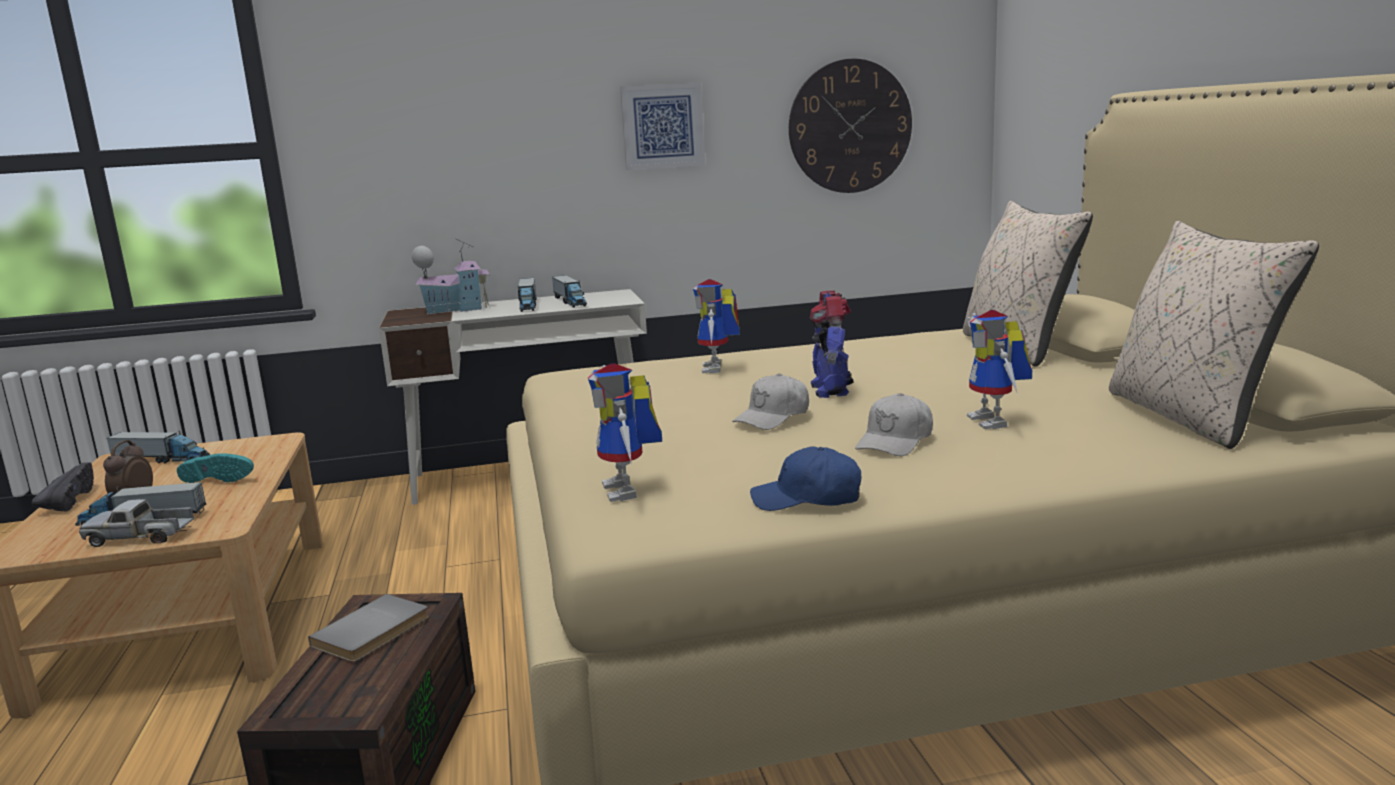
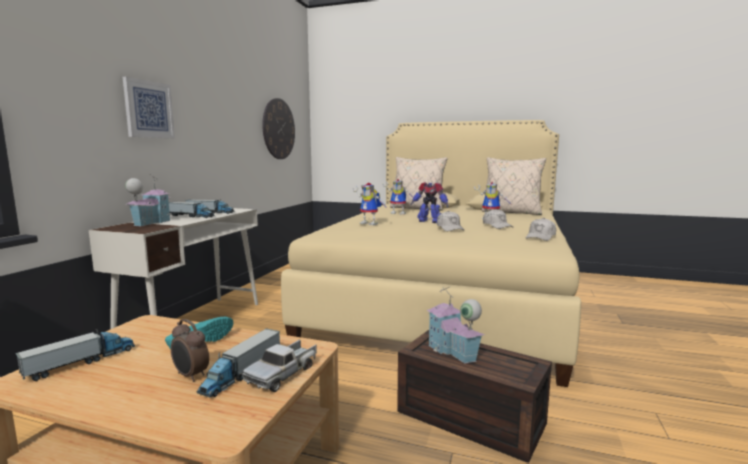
camera: 60 degrees left, 5 degrees down
black shoe [32,462,94,512] -> none
grey book [308,594,429,662] -> toy house [426,287,485,364]
toy robot [588,363,662,502] -> toy robot moved to [382,179,413,214]
picture [620,82,705,170] -> picture moved to [123,77,175,138]
blue cap [750,446,861,511] -> white cap [526,218,556,241]

